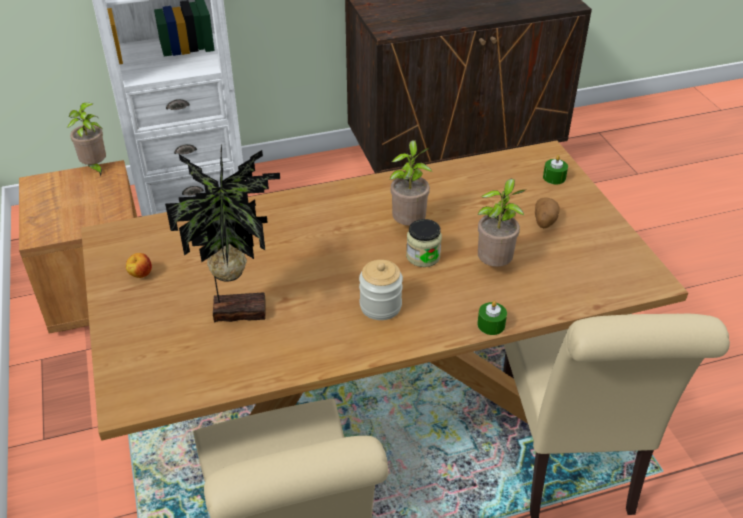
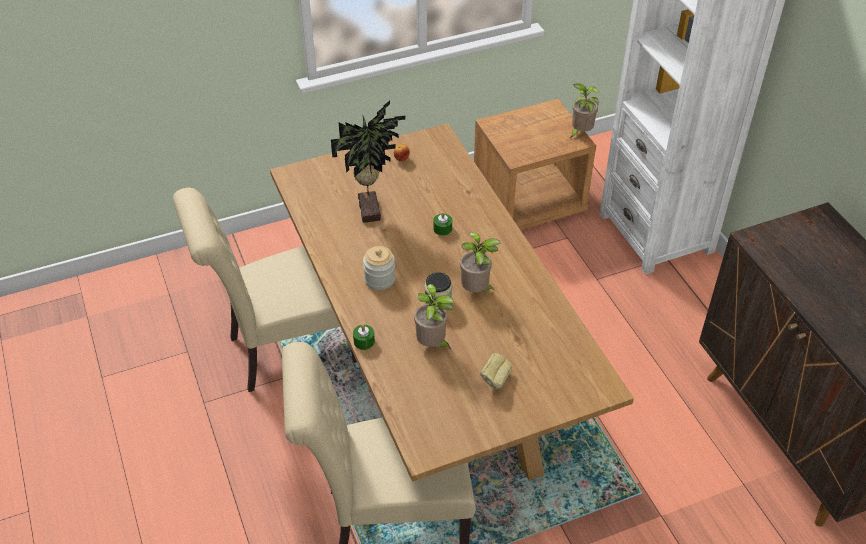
camera: 85 degrees right, 5 degrees up
potato [535,197,560,228] -> bread [480,353,512,390]
green candle [543,155,568,184] -> green candle moved to [433,212,452,236]

